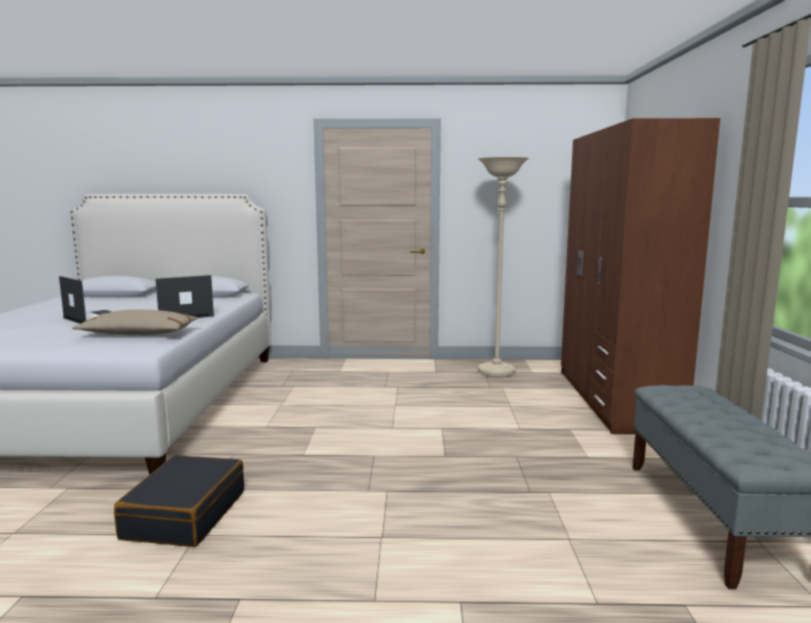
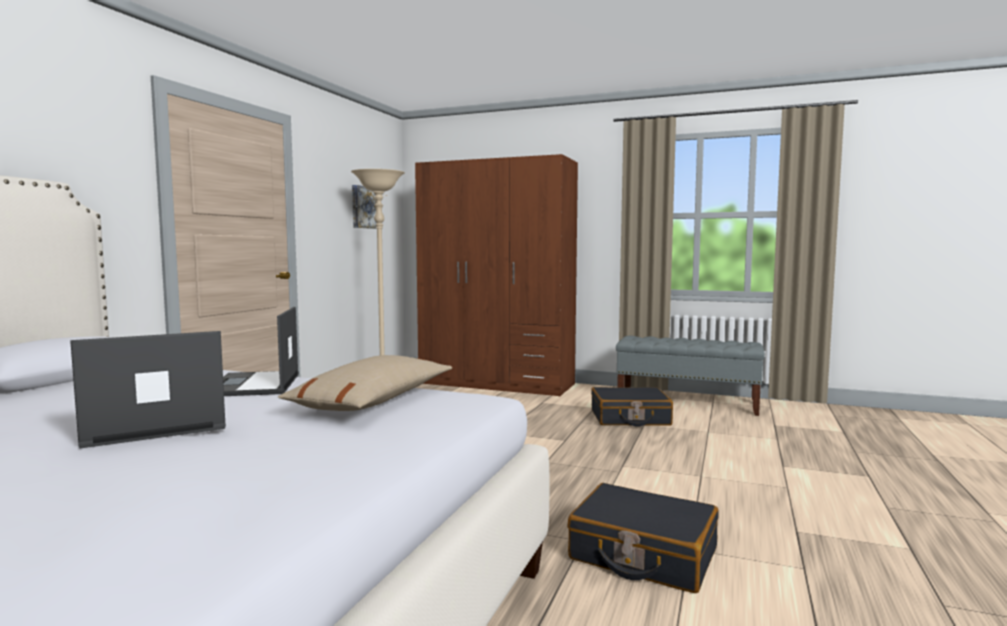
camera: 70 degrees left, 5 degrees down
none -> picture [352,185,377,229]
none -> black suitcase [591,387,673,426]

